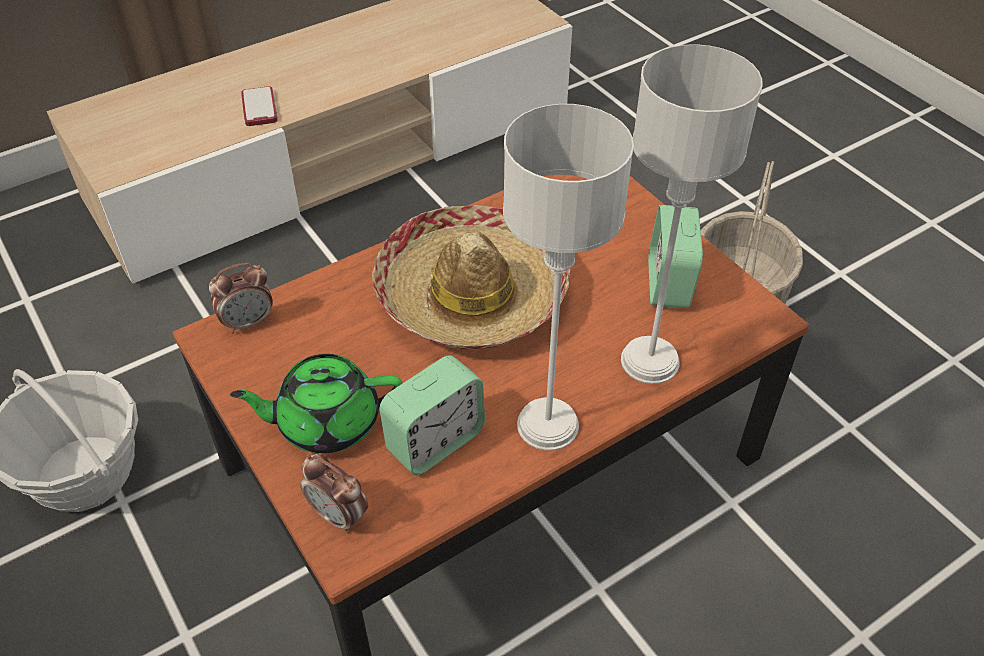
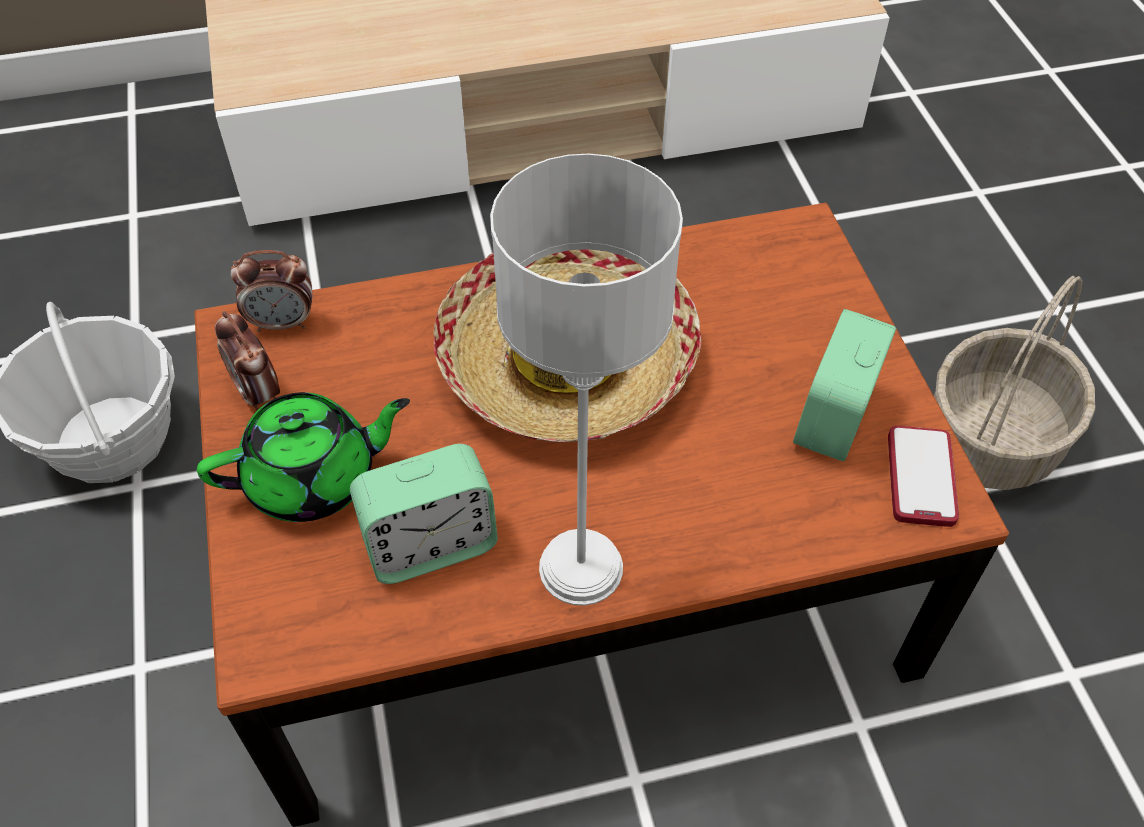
camera: 20 degrees right, 5 degrees up
green teapot [230,354,402,453] -> green teapot turned 150 degrees clockwise [197,392,410,522]
phone [241,86,278,126] -> phone moved to [888,426,959,527]
alarm clock [300,454,368,533] -> alarm clock moved to [215,311,280,411]
grey table lamp [621,44,763,384] -> none

